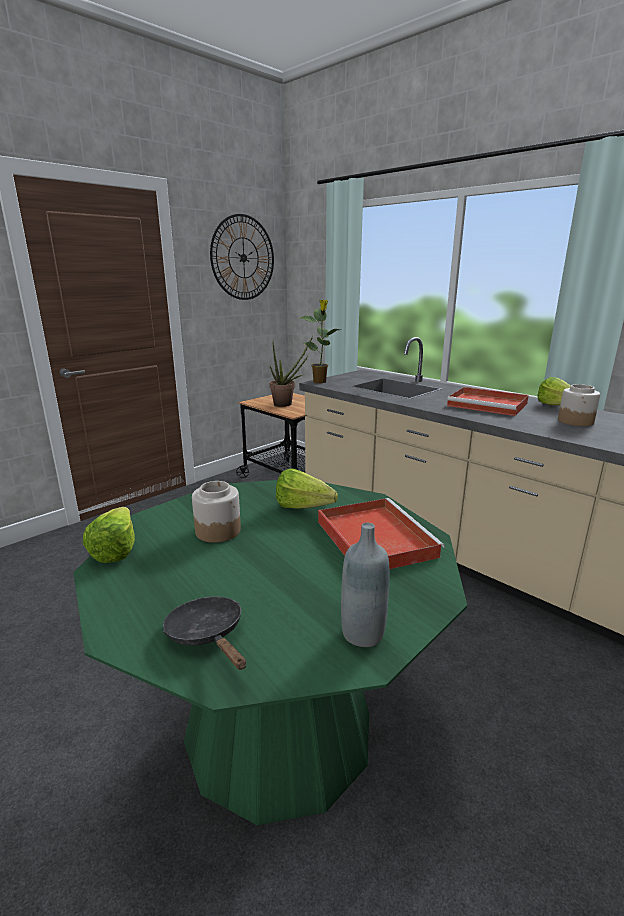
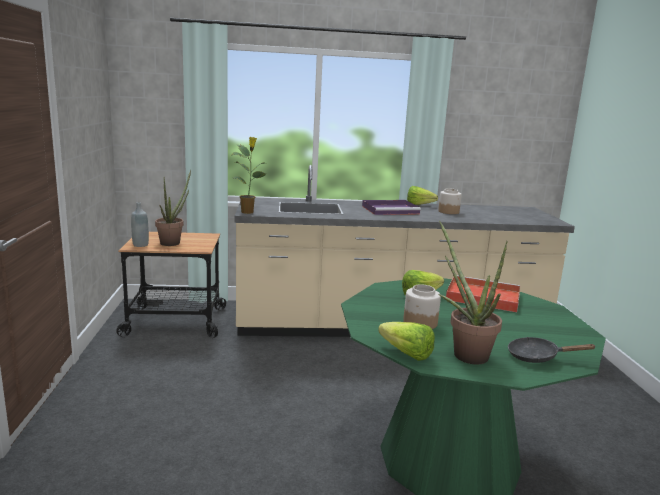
camera: 50 degrees left, 5 degrees down
wall clock [210,214,274,300] -> none
grey bottle [341,523,389,647] -> grey bottle moved to [131,202,149,247]
red tray [447,387,529,416] -> purple tray [362,200,421,215]
none -> potted plant [438,221,508,364]

